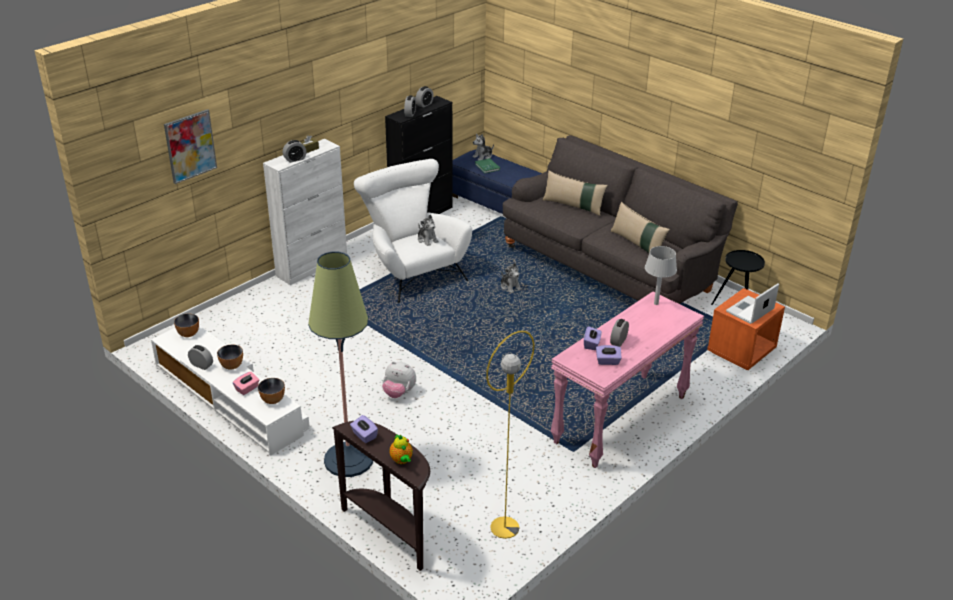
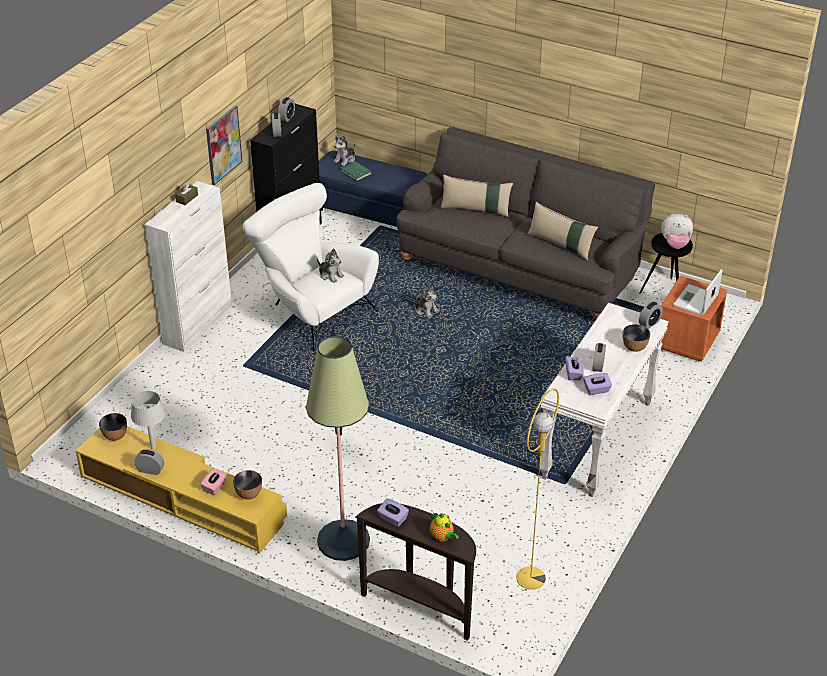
camera: 15 degrees left, 5 degrees up
white tv stand [151,326,310,456] -> yellow tv stand [76,426,287,554]
picture [164,109,217,184] -> picture moved to [206,106,242,185]
bowl [217,345,243,370] -> bowl moved to [622,324,650,352]
alarm clock [283,140,306,163] -> alarm clock moved to [639,301,663,329]
plush toy [382,361,416,398] -> plush toy moved to [661,214,693,249]
pink console table [550,292,704,468] -> white console table [540,303,669,497]
grey table lamp [645,246,677,305] -> grey table lamp moved to [131,391,166,450]

